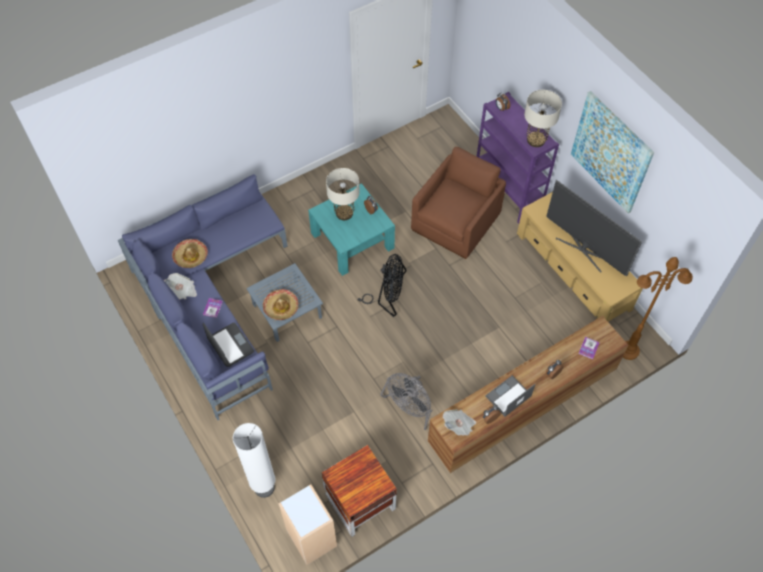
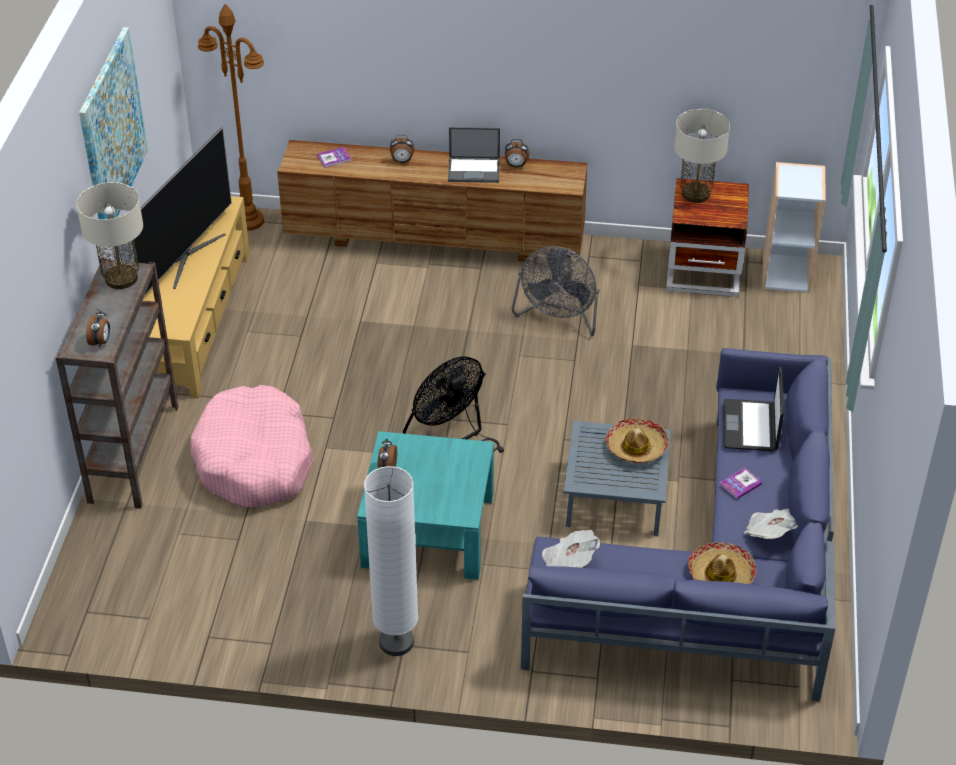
camera: 140 degrees left, 15 degrees down
white floor lamp [233,423,275,498] -> white floor lamp moved to [364,466,418,656]
table lamp [326,168,360,220] -> table lamp moved to [674,109,730,203]
grey fan [380,373,432,430] -> grey fan turned 120 degrees clockwise [511,246,600,336]
brown armchair [411,147,506,259] -> pink dog bed [190,385,314,507]
newspaper [443,409,476,436] -> newspaper moved to [542,530,600,568]
purple bookcase [477,92,559,224] -> grey bookcase [56,258,178,509]
television [546,180,642,276] -> television turned 150 degrees counterclockwise [132,127,232,294]

